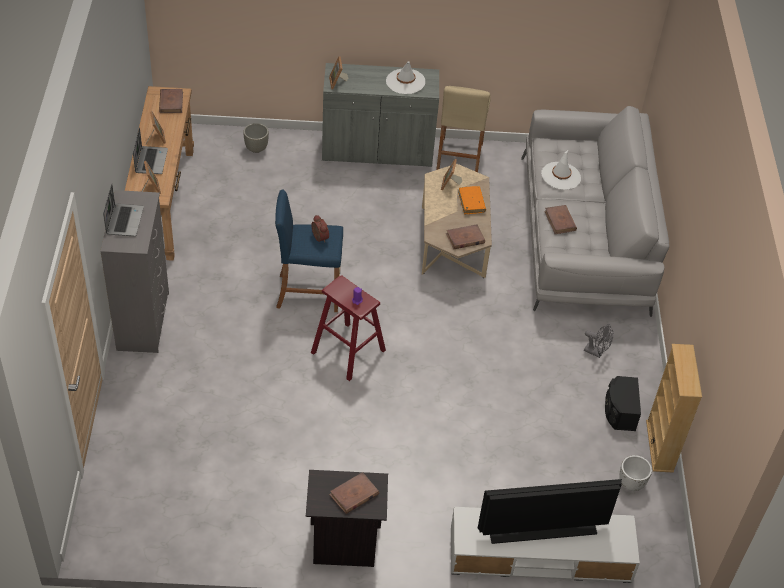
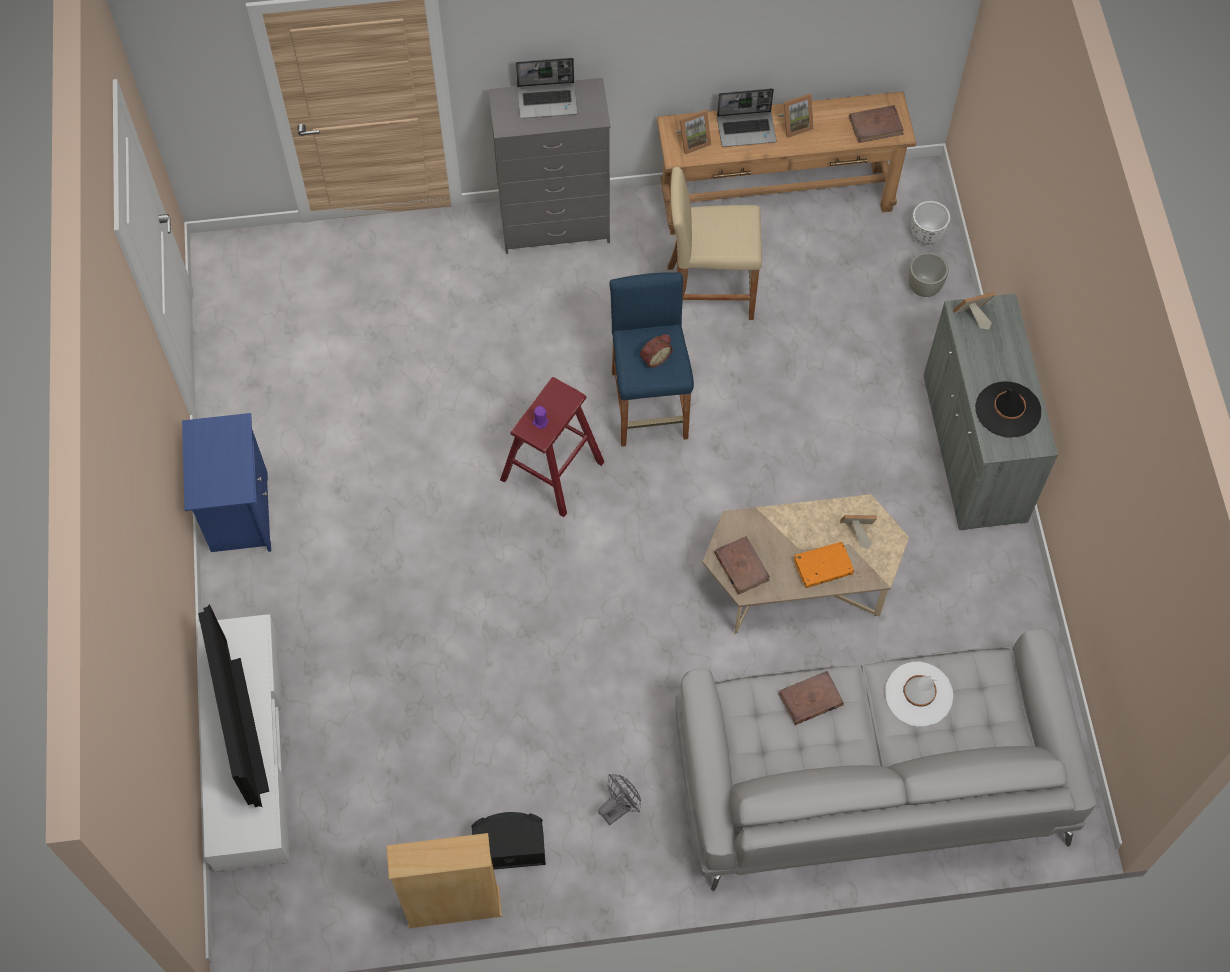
camera: 85 degrees right, 15 degrees up
black nightstand [306,470,388,567] -> blue nightstand [182,413,271,552]
brown book [329,472,379,514] -> none
white hat [386,61,425,94] -> black hat [975,381,1041,437]
beige stool [436,86,491,172] -> beige stool moved to [668,166,762,320]
grey fan [584,324,613,358] -> grey fan turned 150 degrees counterclockwise [598,774,641,825]
white planter [619,455,652,491] -> white planter moved to [911,201,951,245]

